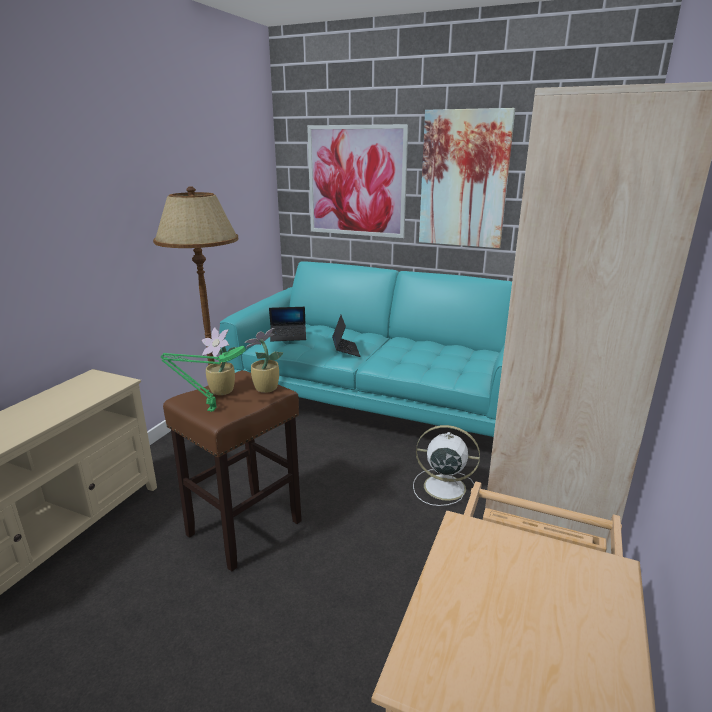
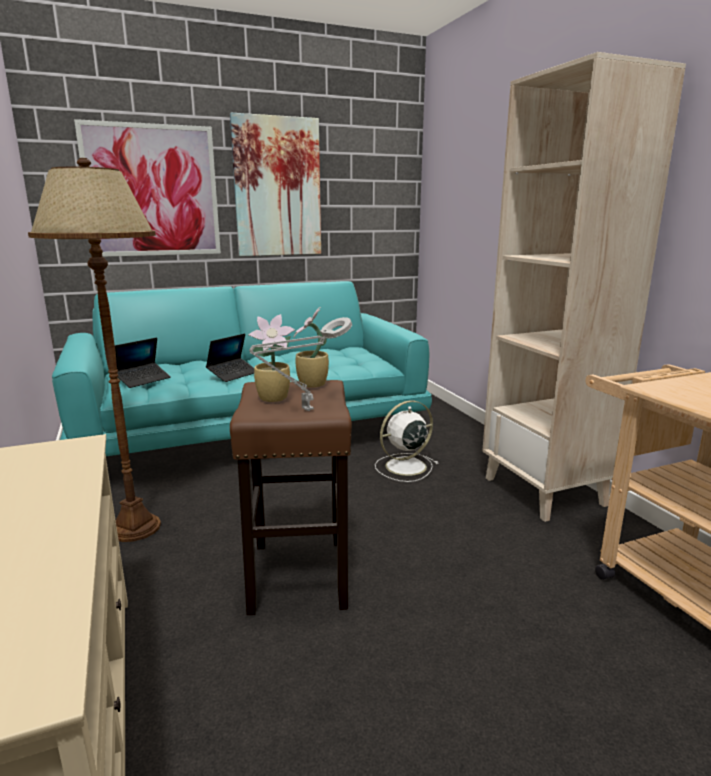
camera: 45 degrees left, 5 degrees down
green table lamp [161,346,246,412] -> grey table lamp [249,317,352,411]
laptop [332,315,360,357] -> laptop turned 90 degrees clockwise [206,334,254,382]

